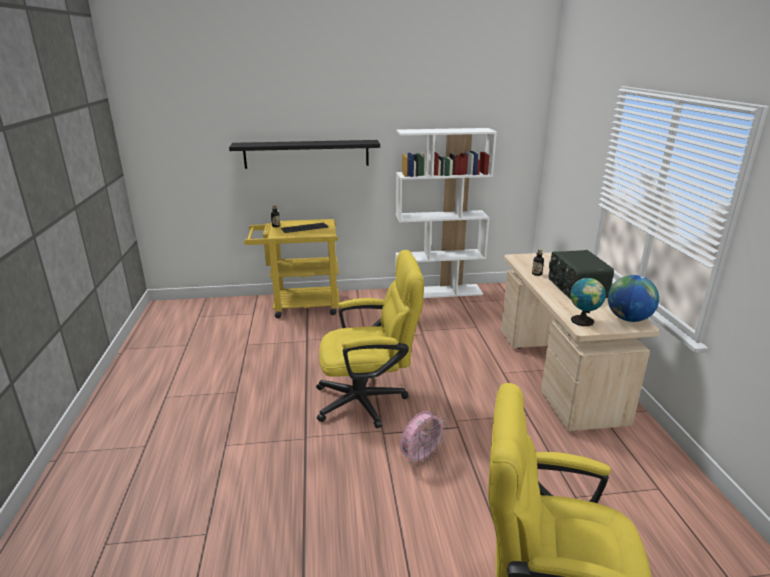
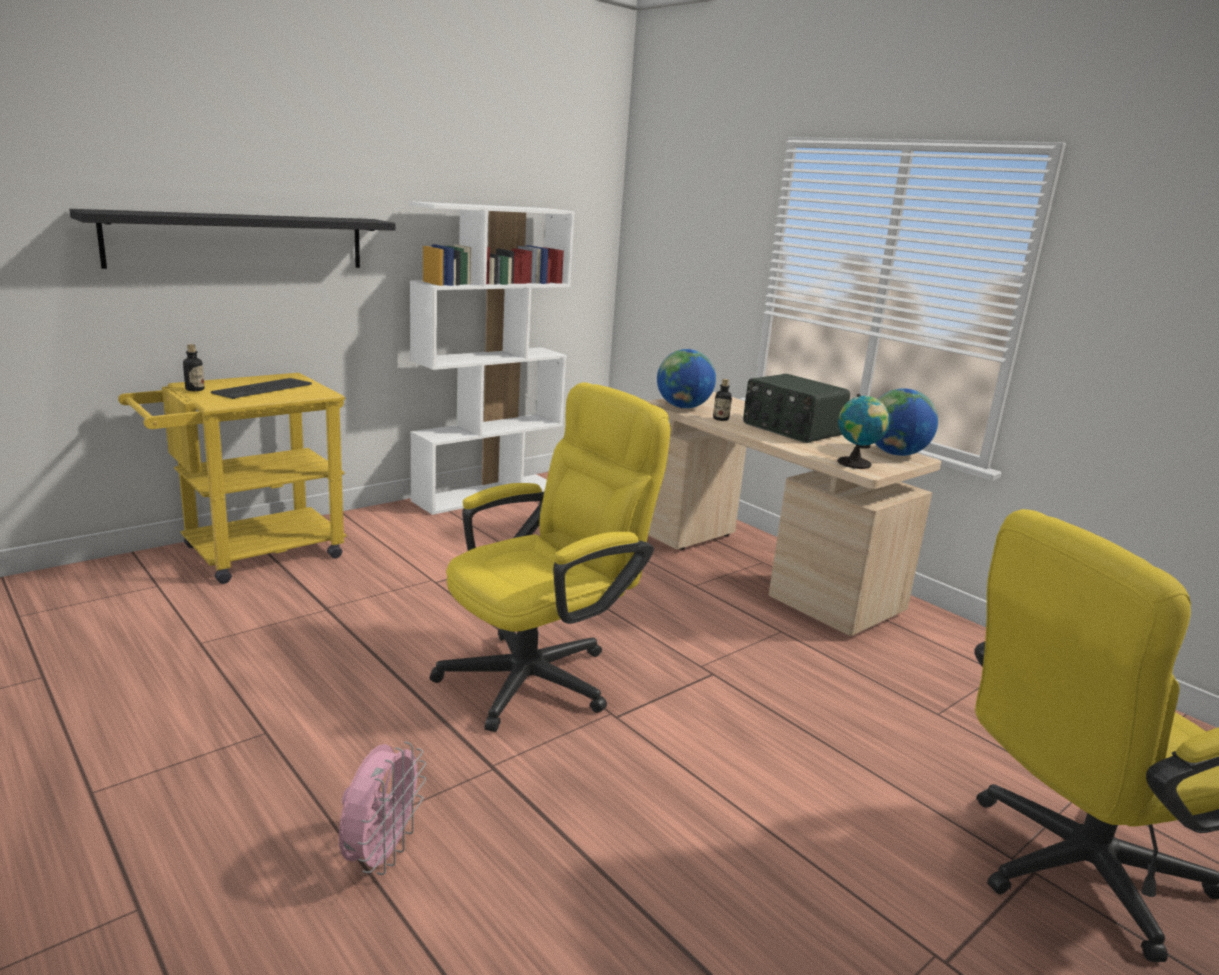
camera: 35 degrees left, 5 degrees down
pink fan [400,411,447,466] -> pink fan moved to [339,742,426,875]
none -> globe [657,349,716,409]

